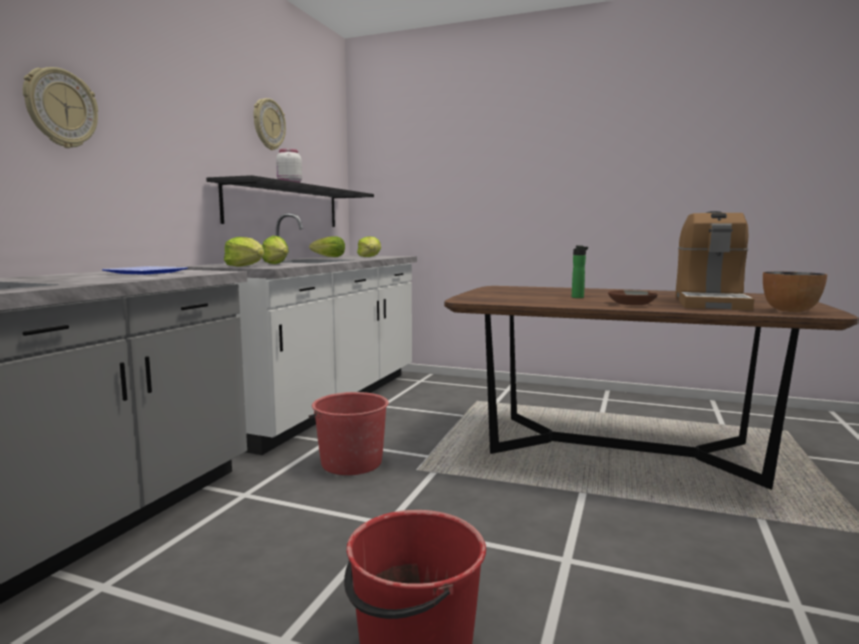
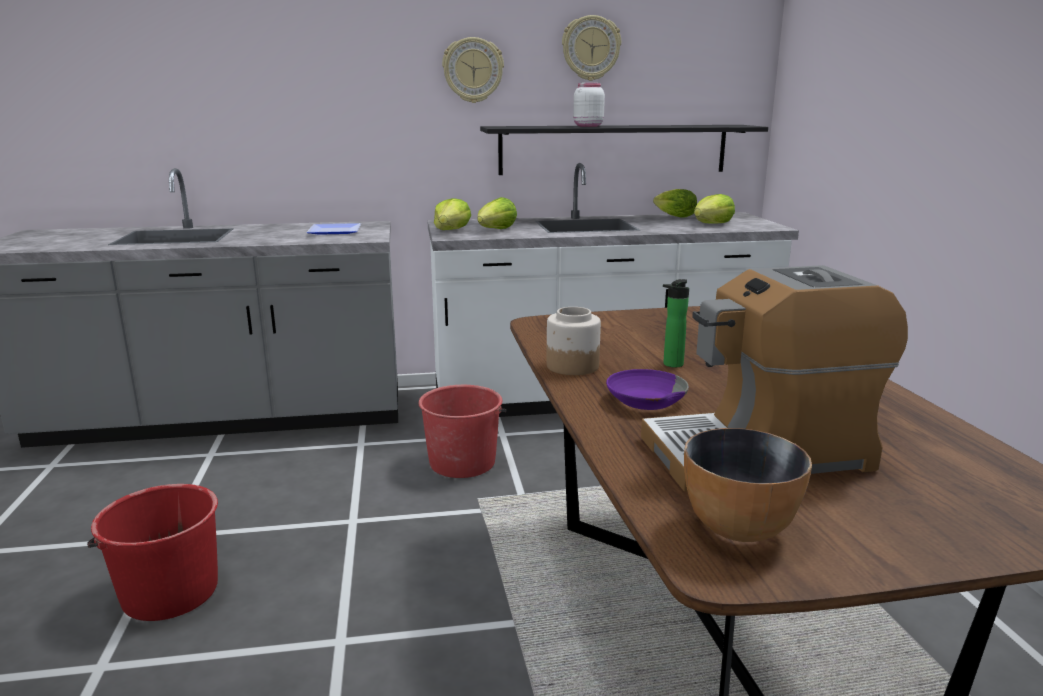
camera: 60 degrees right, 10 degrees up
wall clock [23,67,98,148] -> wall clock moved to [442,37,504,103]
brown bowl [608,290,658,305] -> purple bowl [606,369,689,410]
none -> jar [546,307,601,375]

